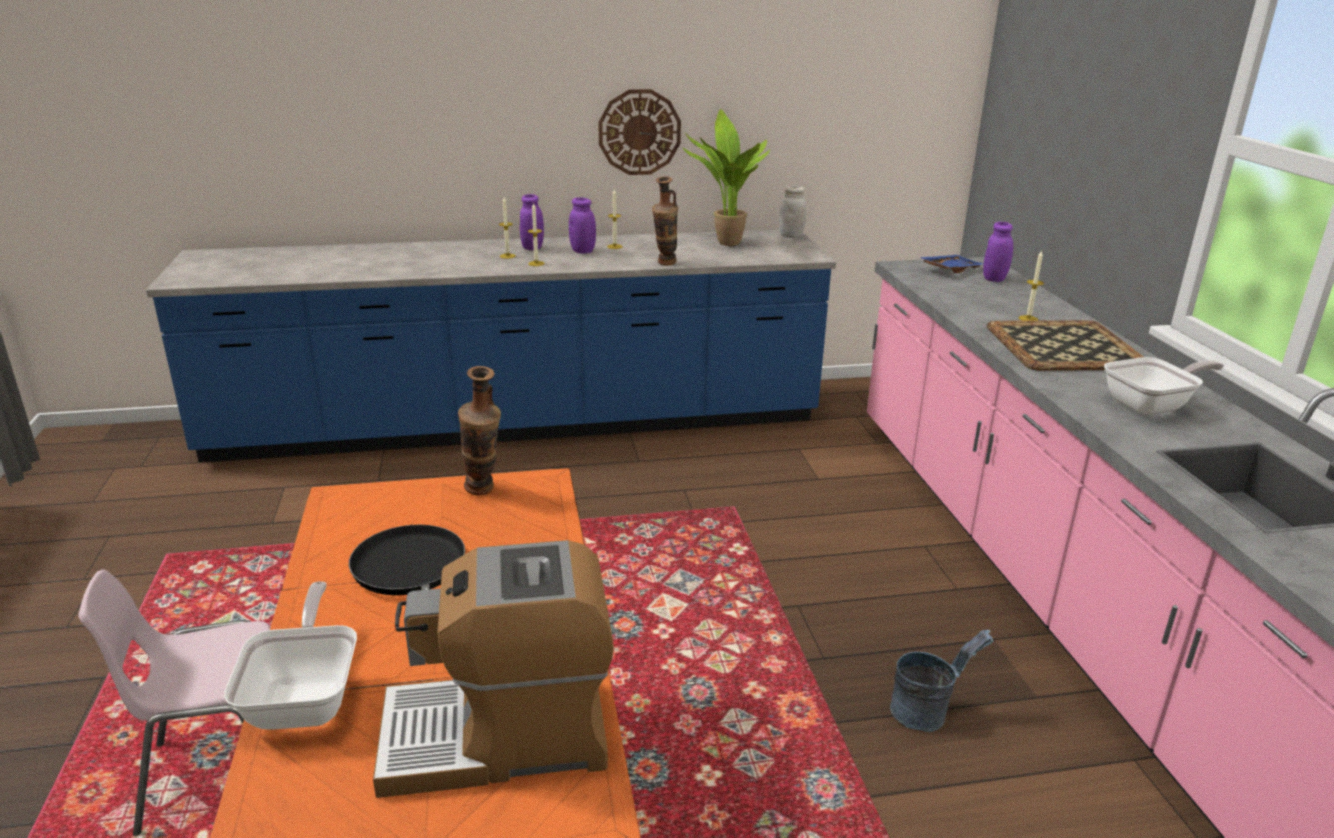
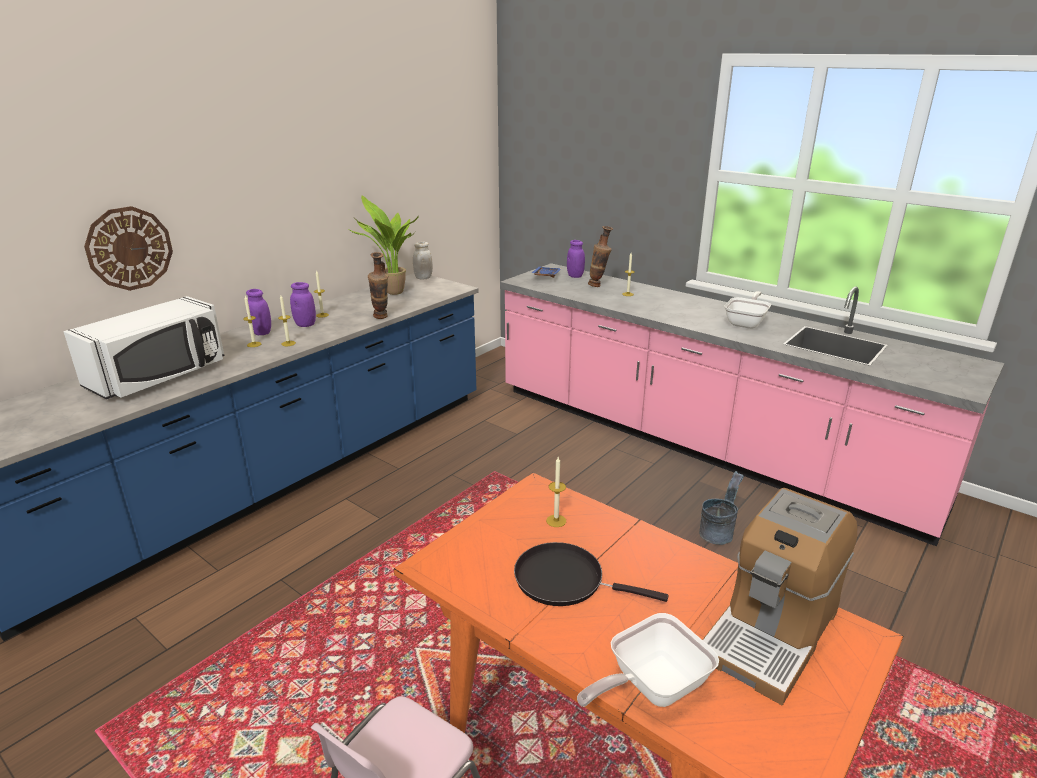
camera: 40 degrees left, 0 degrees up
frying pan [224,581,357,730] -> frying pan turned 75 degrees counterclockwise [577,613,719,707]
vase [458,366,501,495] -> vase moved to [588,226,613,287]
wall clock [598,89,681,175] -> wall clock moved to [84,206,173,291]
tray [987,320,1143,371] -> none
none -> white microwave [64,296,225,399]
none -> candle [546,457,566,527]

